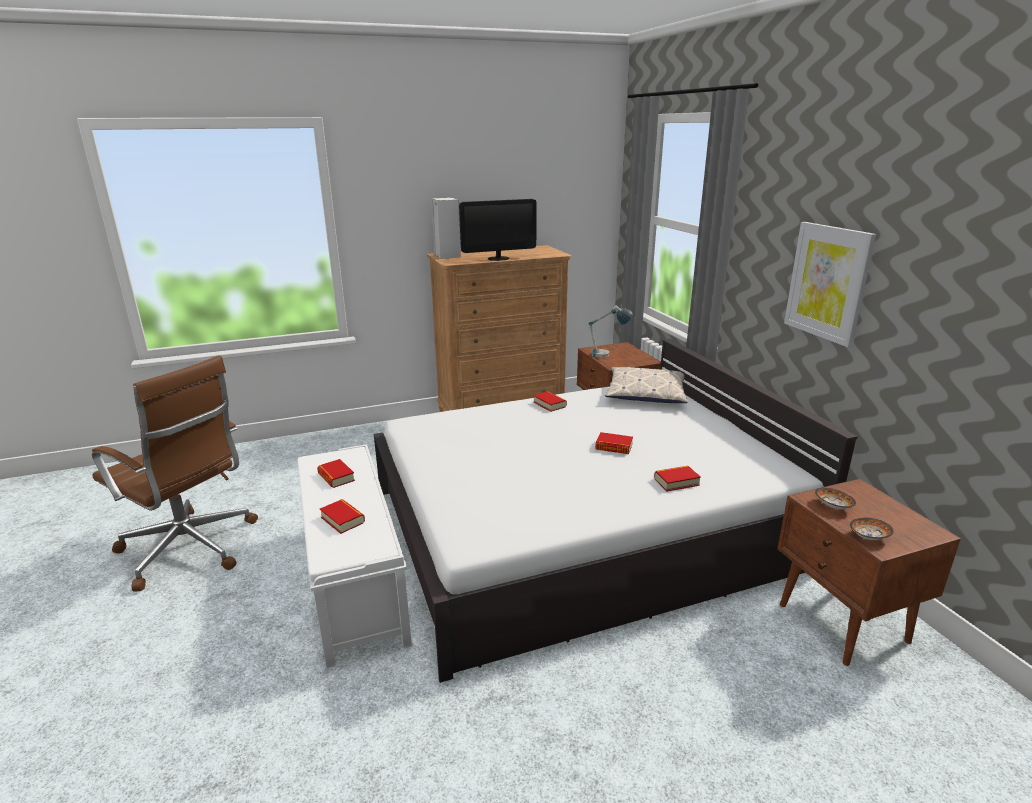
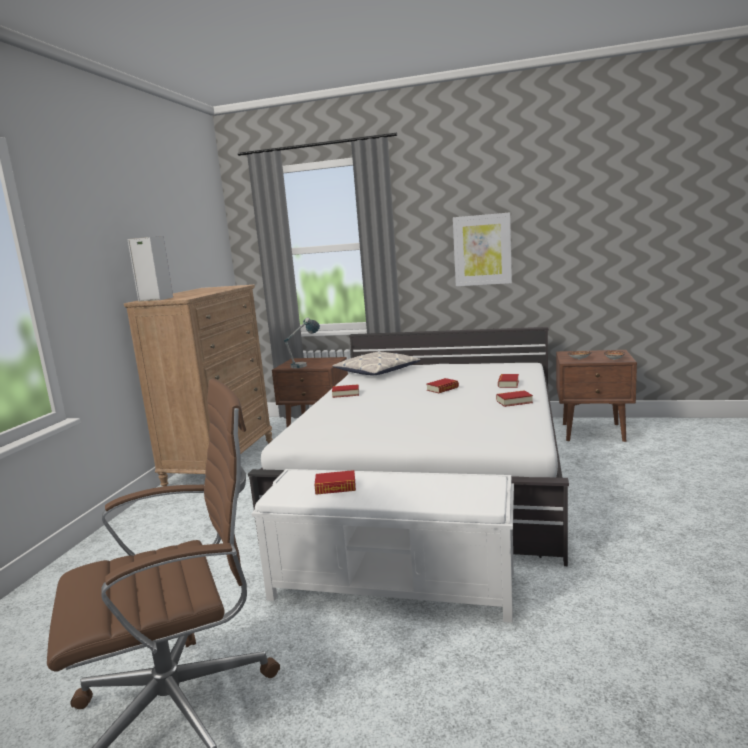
camera: 55 degrees left, 10 degrees down
book [320,499,365,534] -> book moved to [496,390,533,407]
monitor [459,199,537,261] -> none

